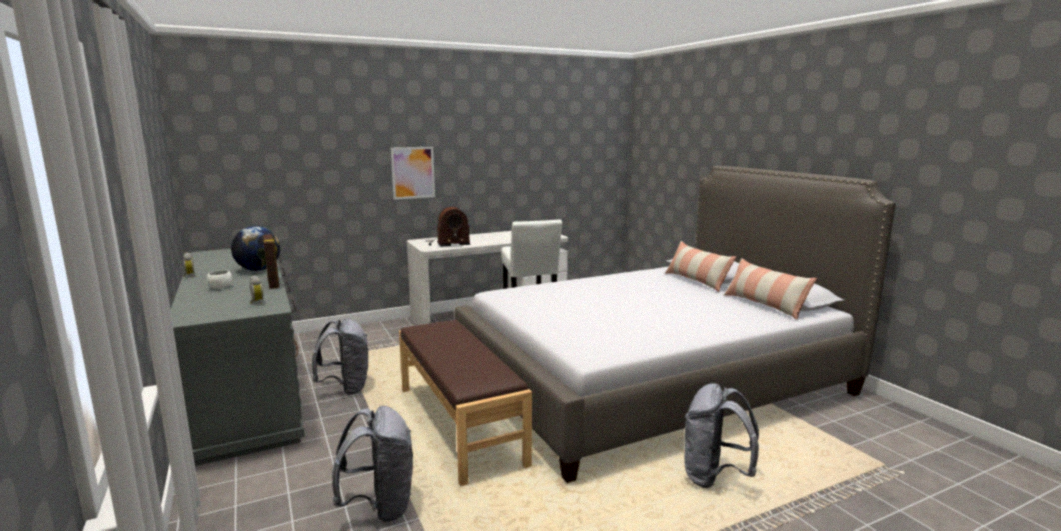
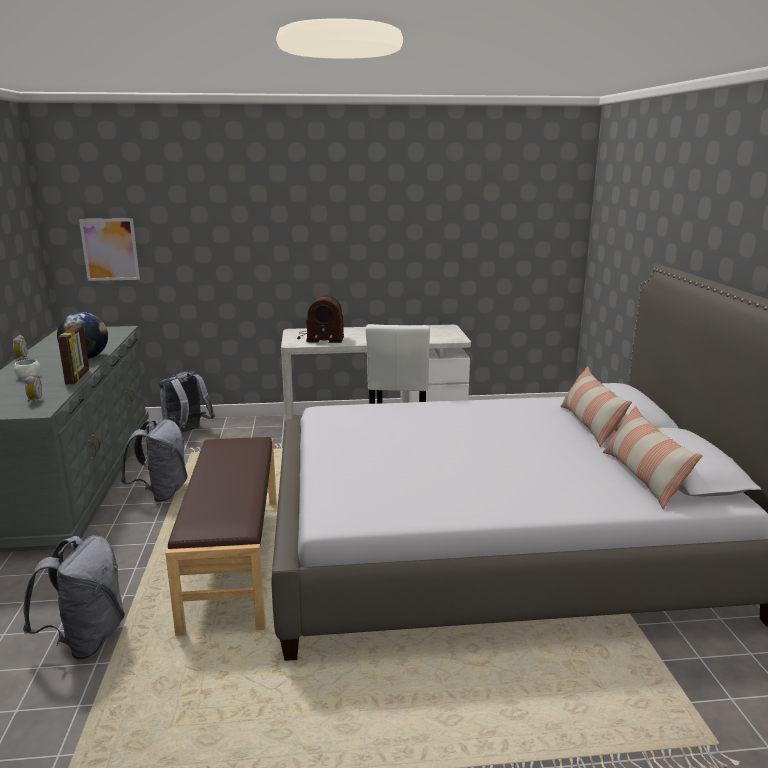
camera: 20 degrees right, 5 degrees up
picture [390,147,435,200] -> picture moved to [79,218,140,281]
grey backpack [684,383,759,488] -> grey backpack moved to [159,371,215,433]

